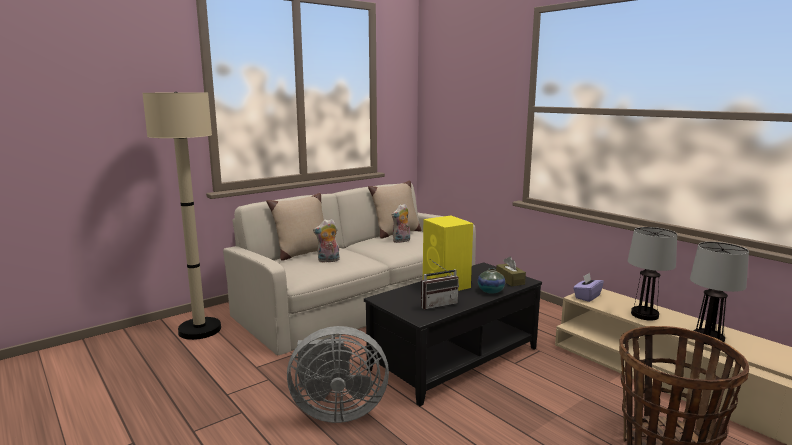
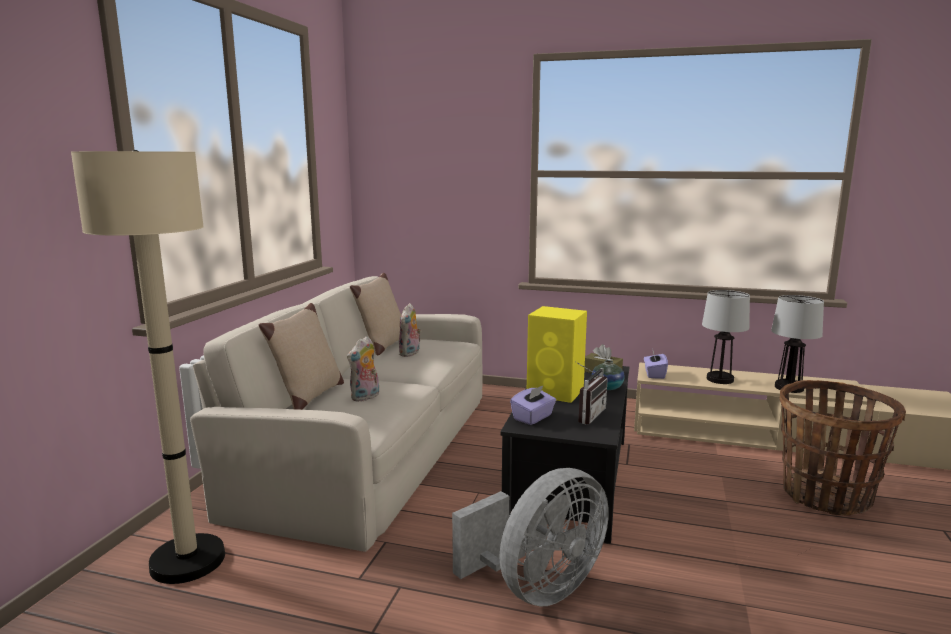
camera: 35 degrees left, 0 degrees up
none -> purple tissue box [510,385,556,425]

